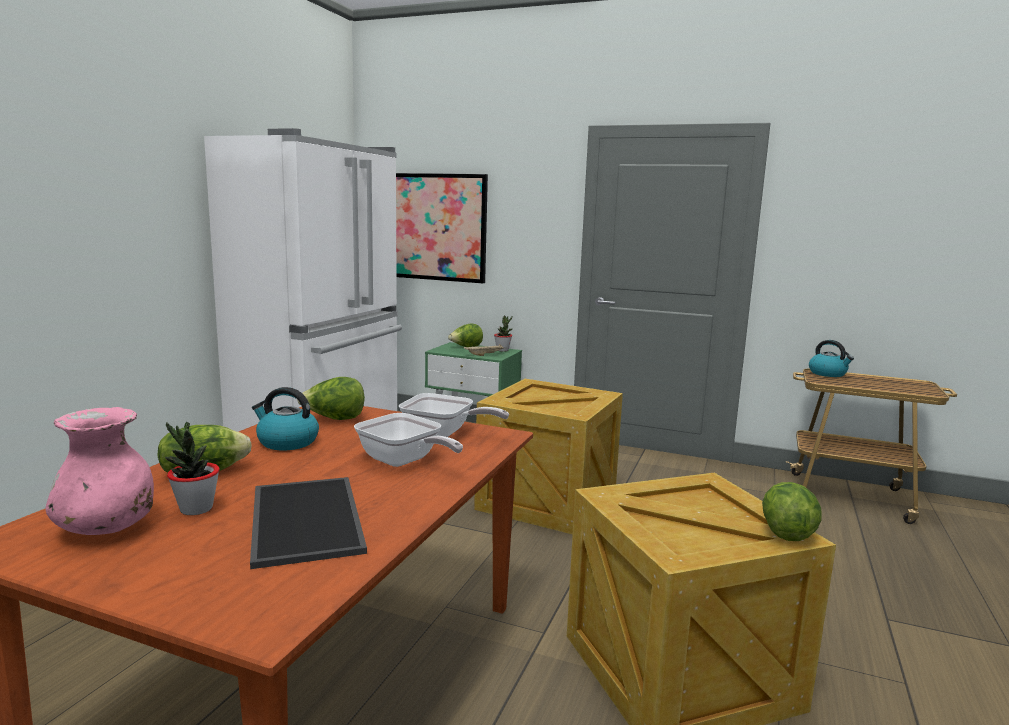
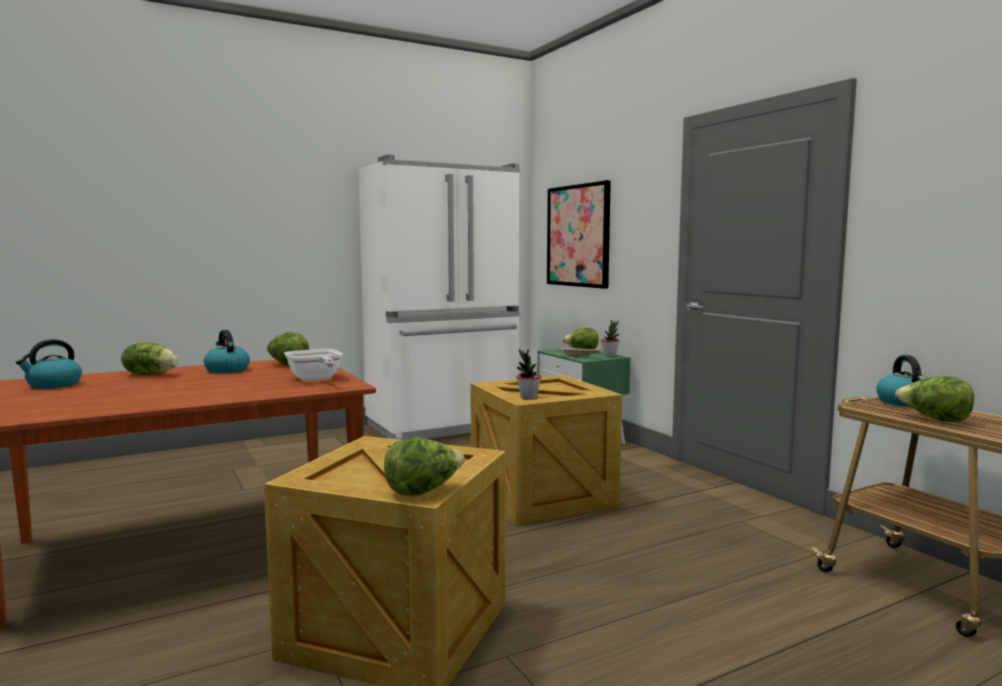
camera: 40 degrees right, 5 degrees down
pink vase [45,407,154,535] -> kettle [16,339,82,388]
potted plant [165,422,220,515] -> potted plant moved to [516,349,541,399]
tray [250,477,367,569] -> none
frying pan [354,413,463,467] -> none
none -> lettuce [895,376,974,422]

